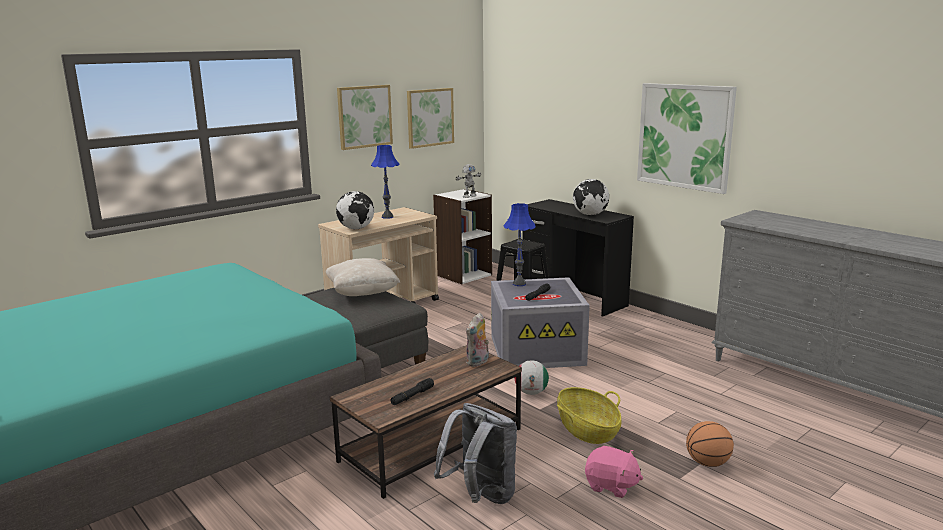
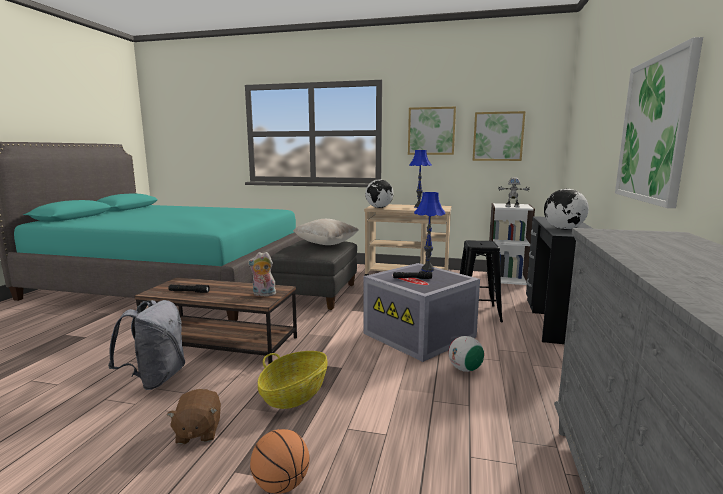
camera: 55 degrees right, 5 degrees down
football [515,360,549,395] -> football moved to [448,336,484,372]
pink plush toy [585,446,643,498] -> brown plush toy [167,389,221,444]

